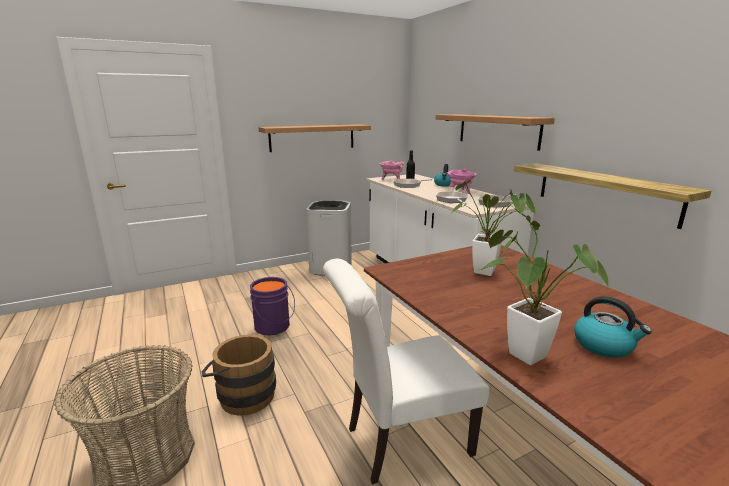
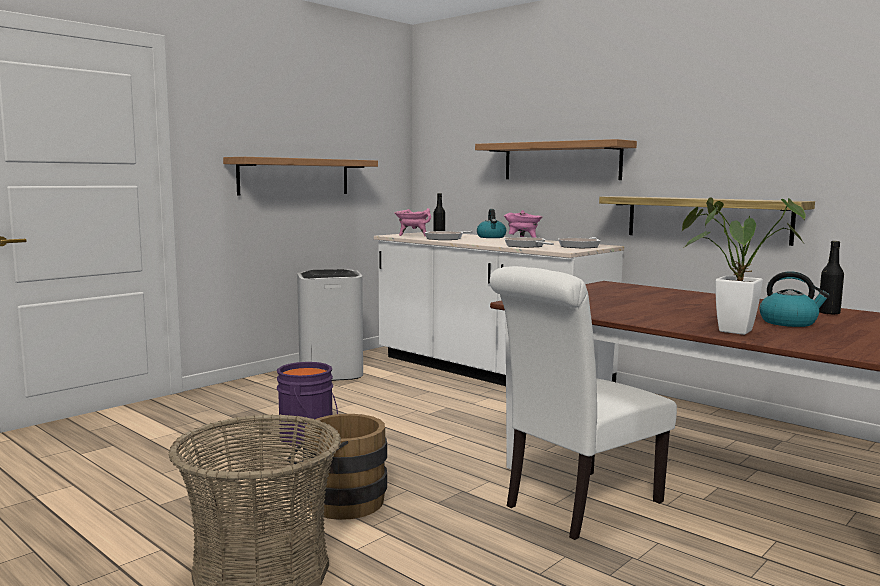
camera: 20 degrees left, 10 degrees down
potted plant [452,180,536,276] -> none
none -> black bottle [819,241,844,315]

